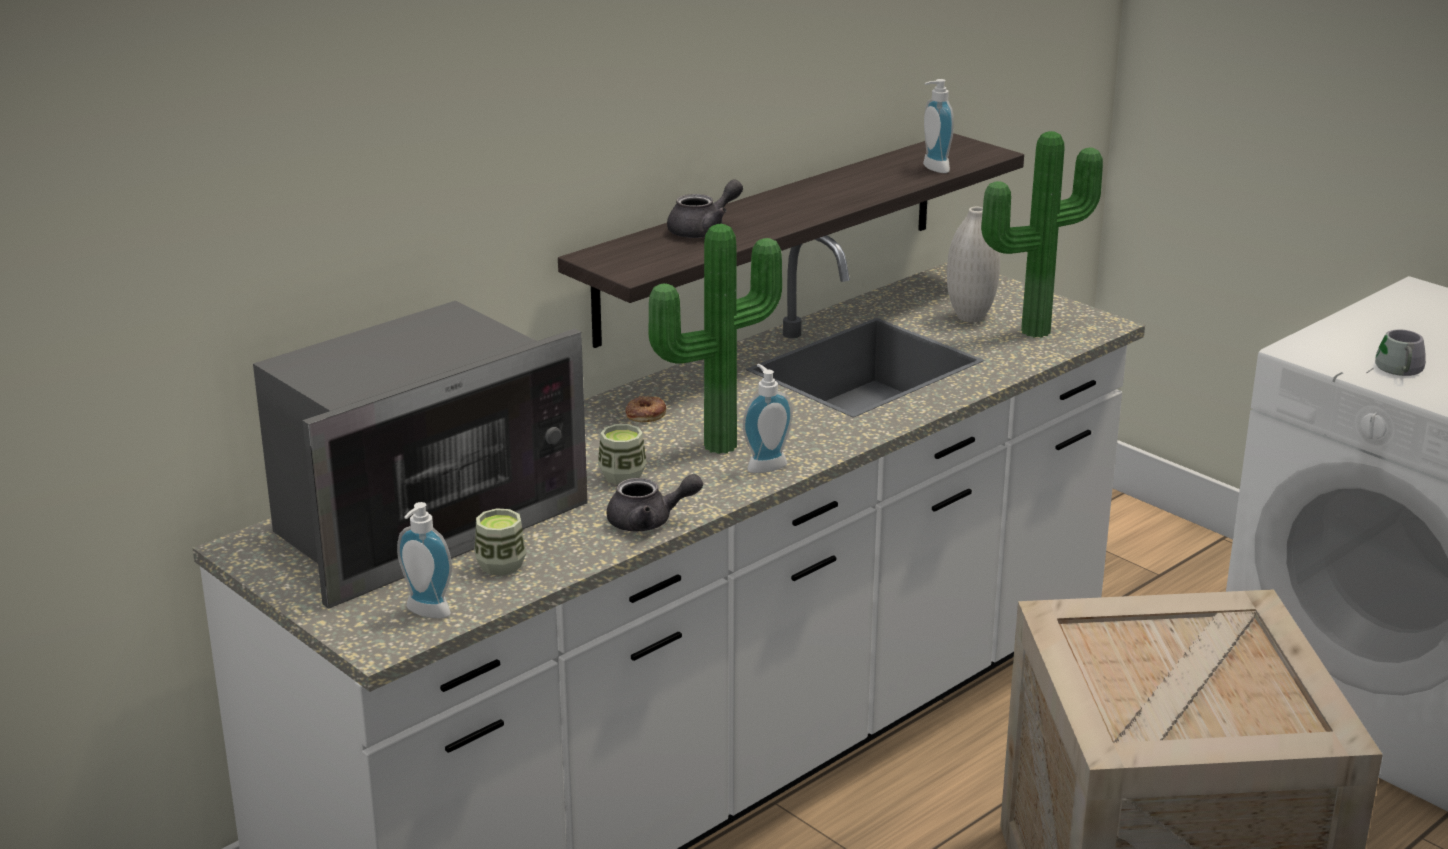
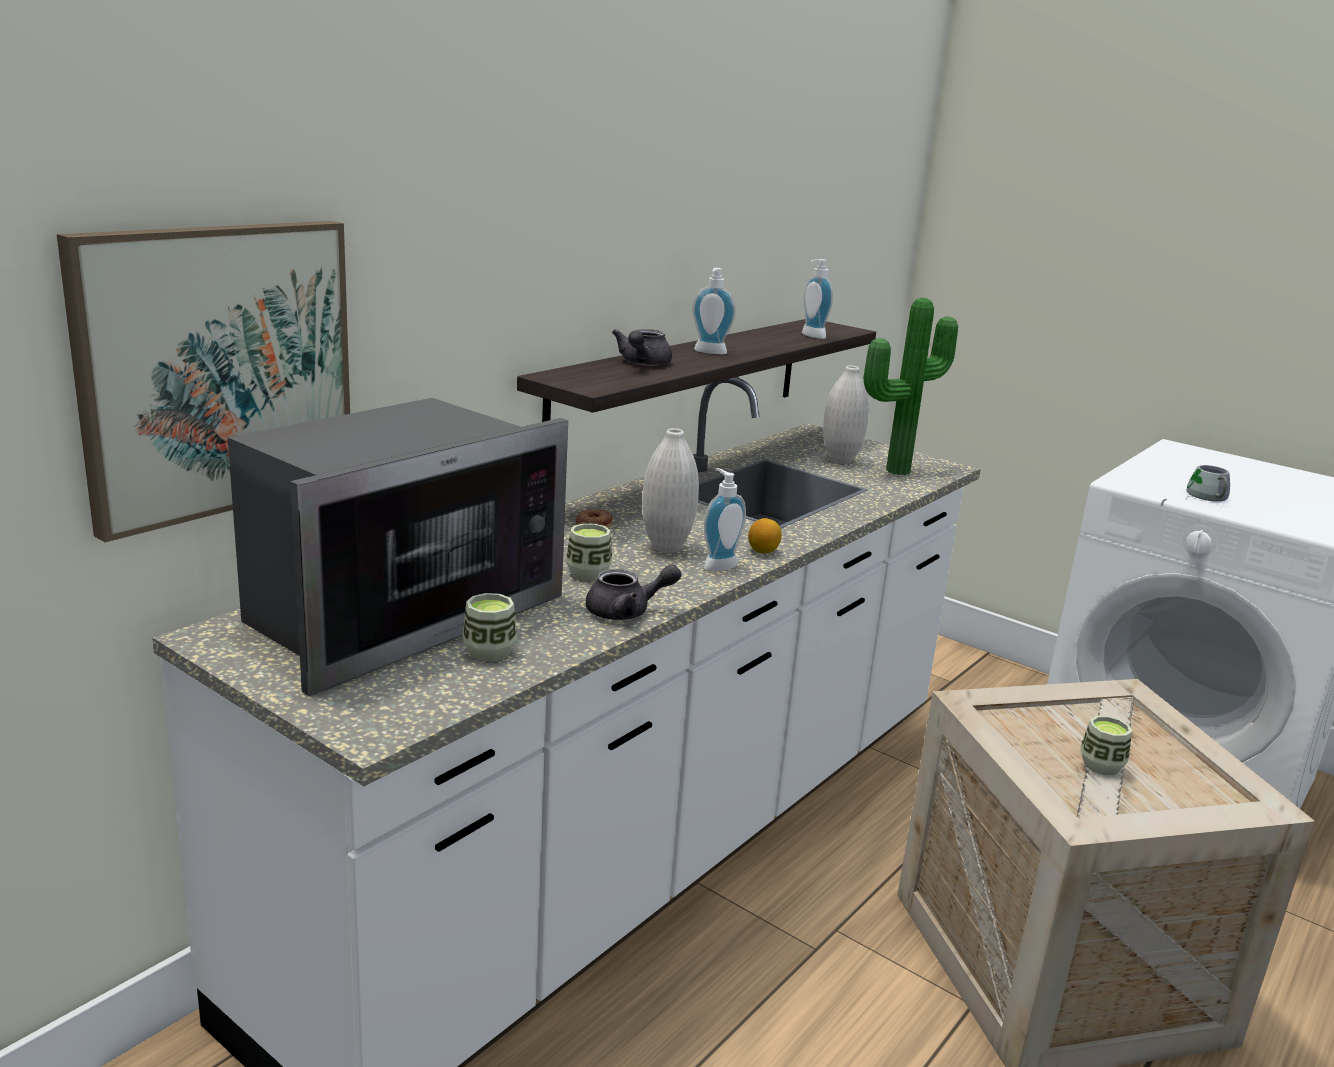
camera: 10 degrees left, 5 degrees down
soap dispenser [397,502,452,618] -> soap dispenser moved to [693,268,736,354]
potted plant [649,224,782,454] -> white vase [642,428,699,553]
grey teapot [667,179,743,238] -> grey teapot turned 150 degrees clockwise [612,329,672,366]
none -> picture [57,221,350,542]
none -> lemon [748,518,782,553]
none -> cup [1080,716,1132,775]

